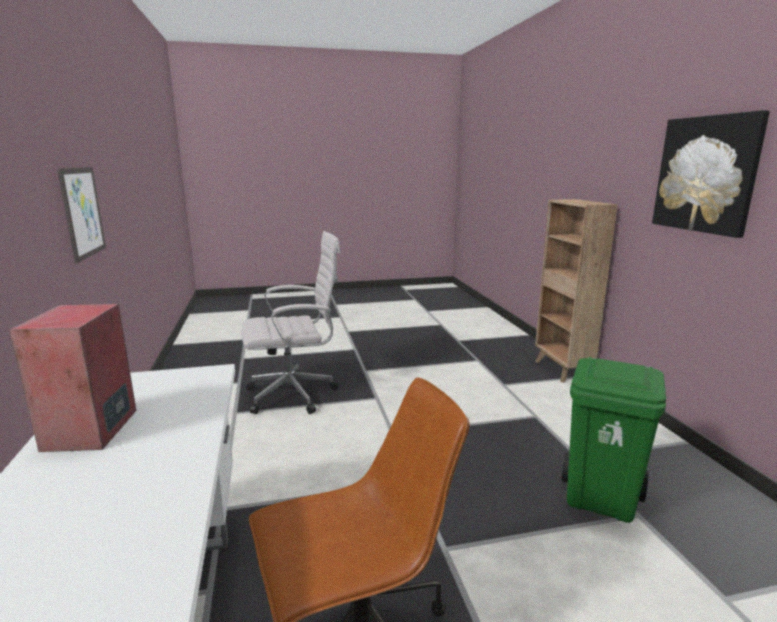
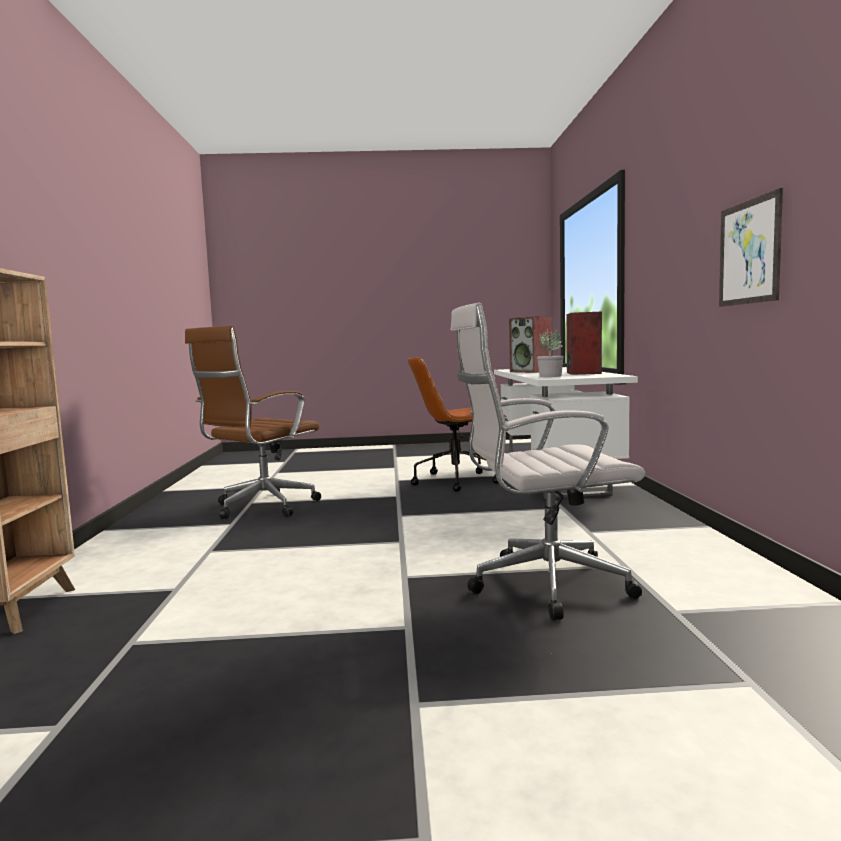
camera: 170 degrees left, 10 degrees down
green trash can [562,357,666,523] -> brown office chair [185,326,321,519]
picture [652,110,770,238] -> none
none -> speaker [509,316,553,373]
none -> potted plant [537,329,564,377]

